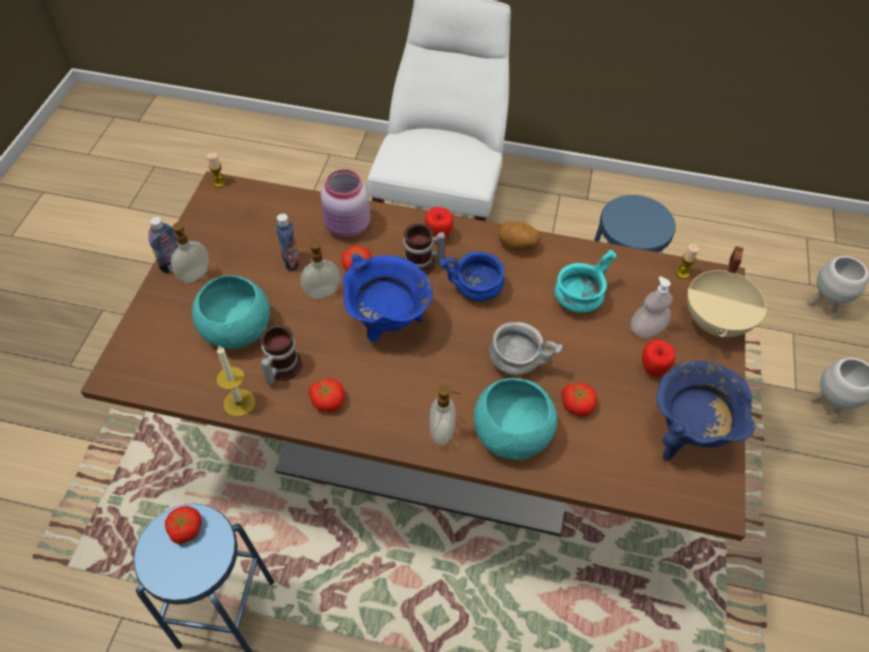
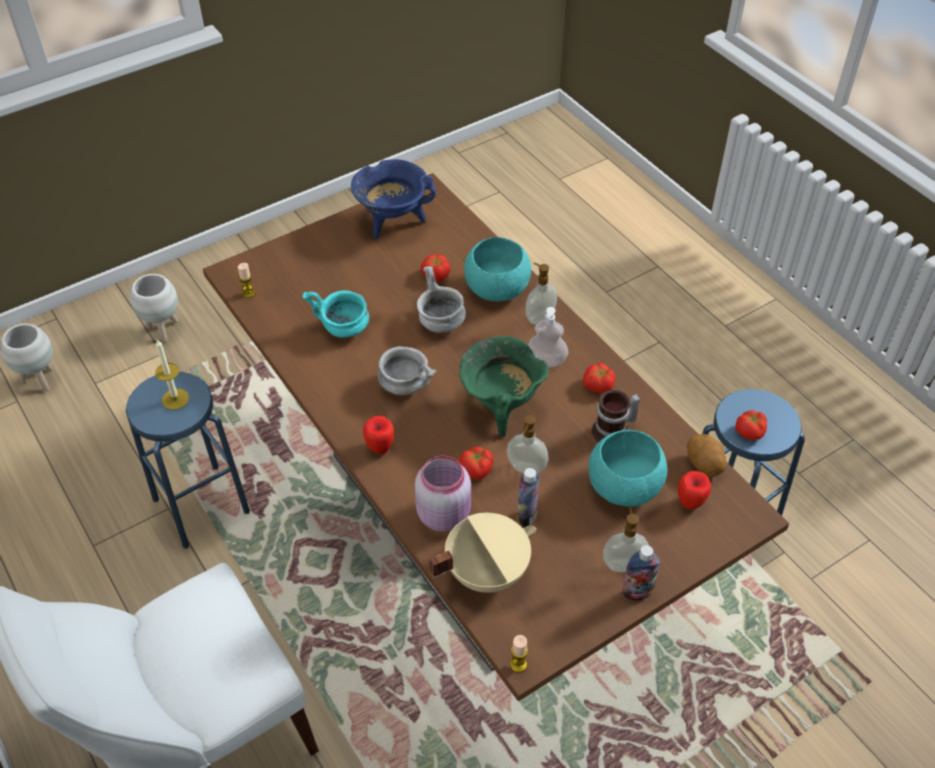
camera: 135 degrees left, 5 degrees down
candle [216,346,255,417] -> candle moved to [155,340,189,410]
blue cooking pot [343,254,433,342] -> green cooking pot [459,336,549,437]
mug [403,223,446,275] -> none
blue bowl [439,251,504,301] -> grey bowl [378,346,436,395]
potato [498,221,541,250] -> potato moved to [687,434,727,477]
soap dispenser [631,276,673,337] -> soap dispenser moved to [528,307,568,367]
apple [642,340,675,377] -> apple moved to [678,471,711,510]
beige cooking pot [687,246,767,337] -> beige cooking pot moved to [429,513,536,593]

